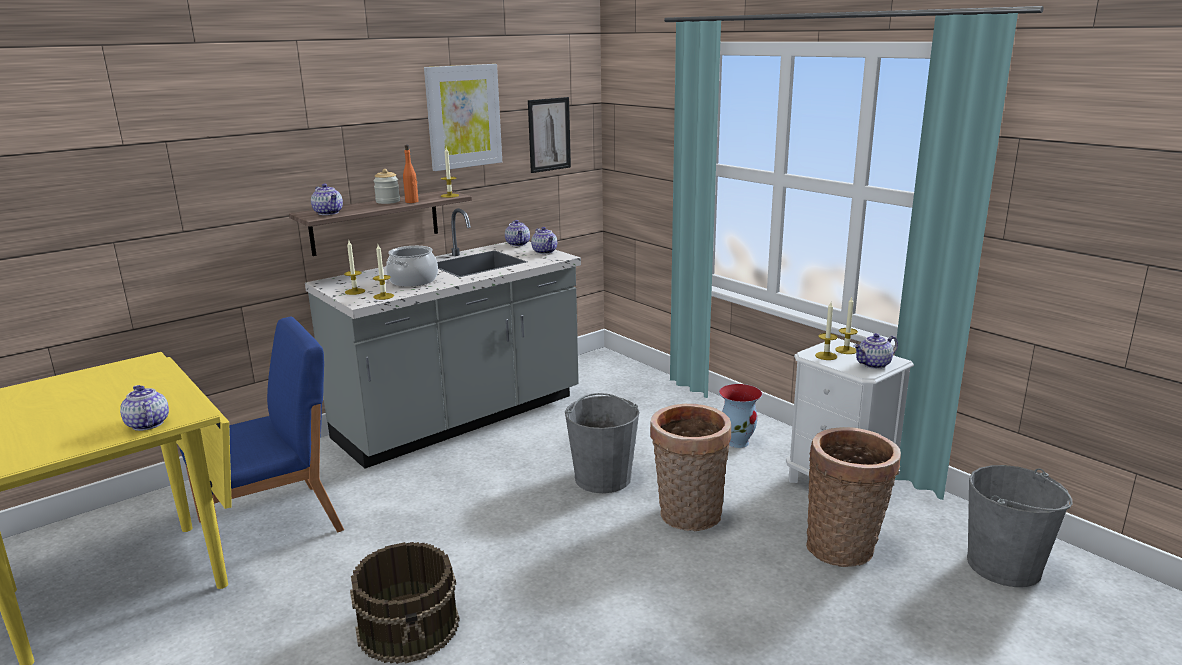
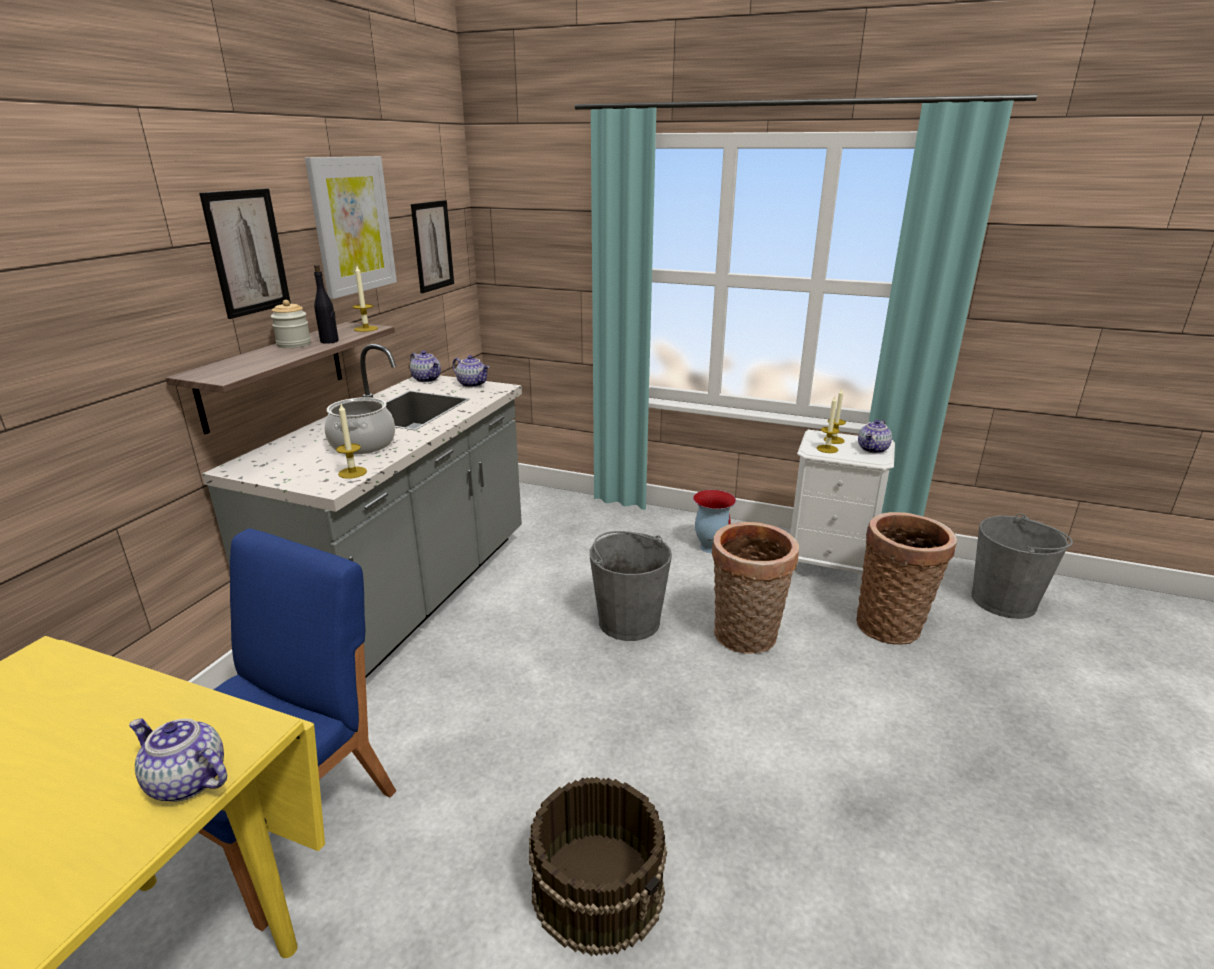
camera: 30 degrees left, 5 degrees up
teapot [311,184,343,215] -> none
candle [344,241,365,295] -> none
orange bottle [403,145,419,203] -> black bottle [314,265,339,344]
none -> picture [199,189,291,319]

